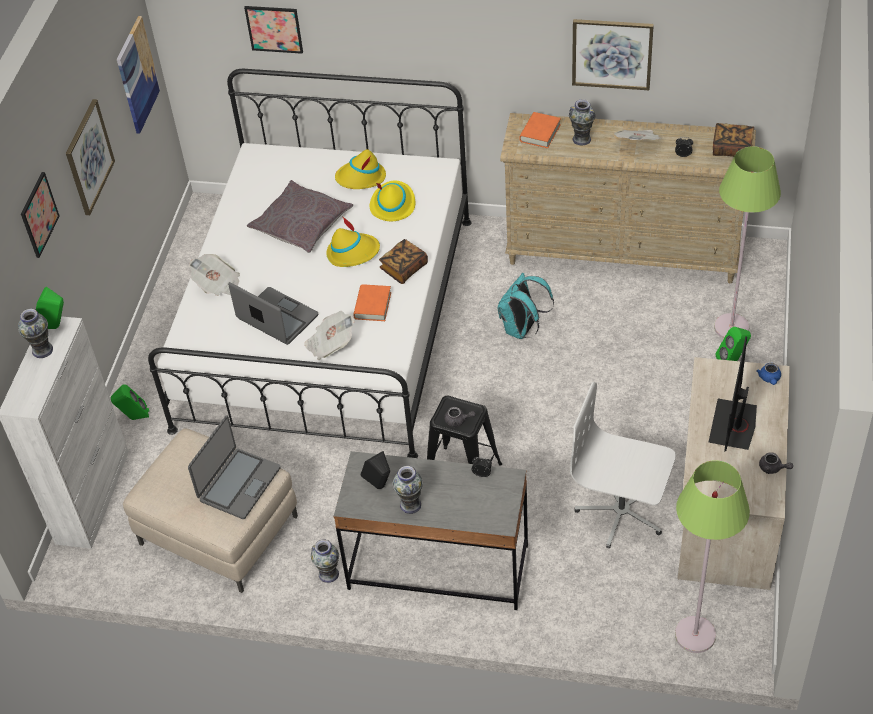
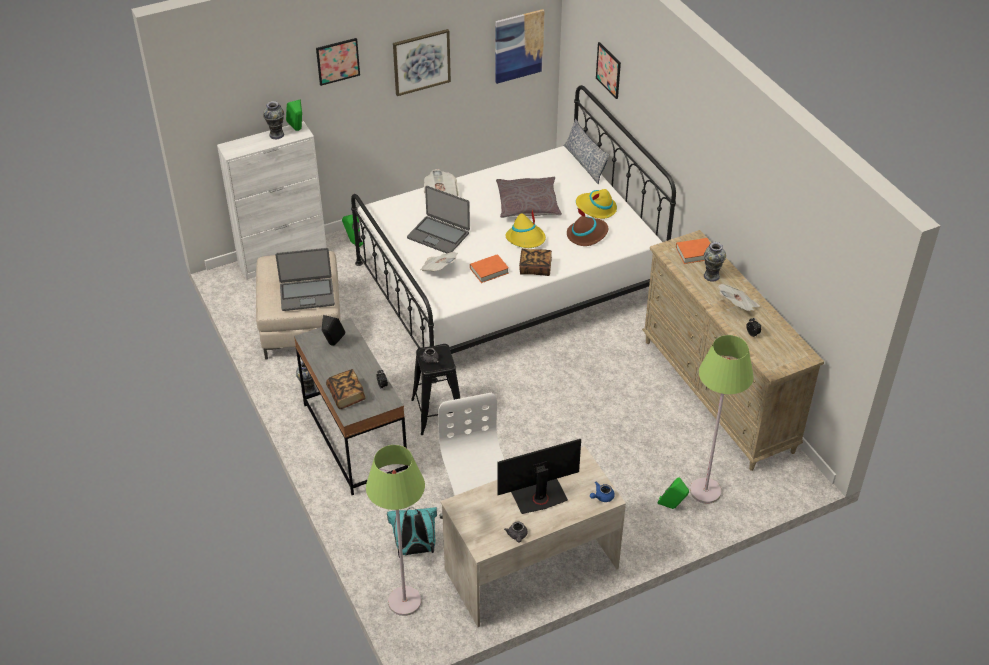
camera: 50 degrees right, 5 degrees down
laptop [228,282,319,345] -> laptop turned 120 degrees clockwise [407,186,470,253]
yellow hat [370,181,415,221] -> brown hat [567,209,608,246]
vase [393,466,423,514] -> none
turquoise backpack [498,273,554,339] -> turquoise backpack moved to [387,507,437,558]
picture [572,19,654,90] -> none
book [713,123,754,157] -> book moved to [326,369,366,409]
none -> pillow [563,119,610,184]

